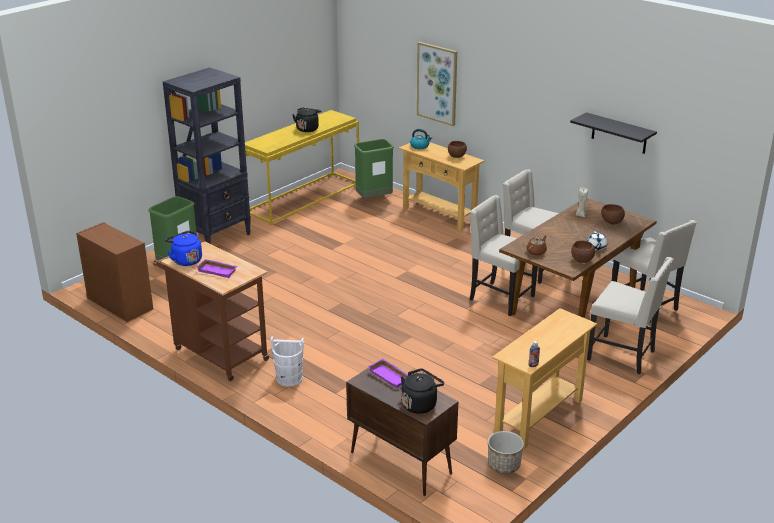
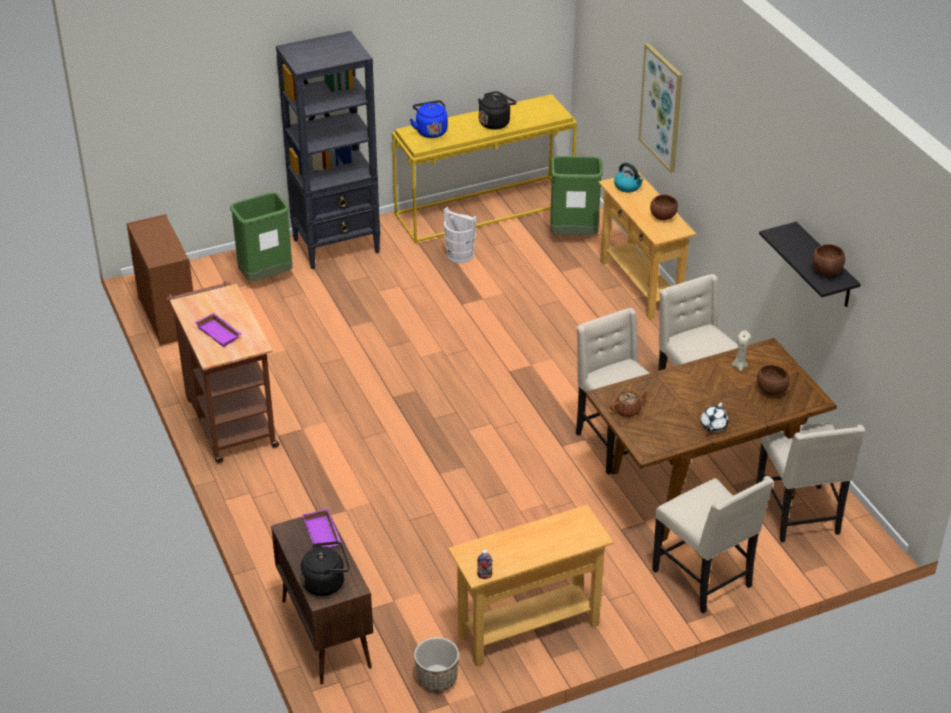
camera: 25 degrees right, 10 degrees up
blue kettle [165,231,202,266] -> blue kettle moved to [410,100,448,138]
white bucket [270,336,305,387] -> white bucket moved to [444,207,477,263]
brown bowl [571,240,595,263] -> brown bowl moved to [812,244,845,276]

